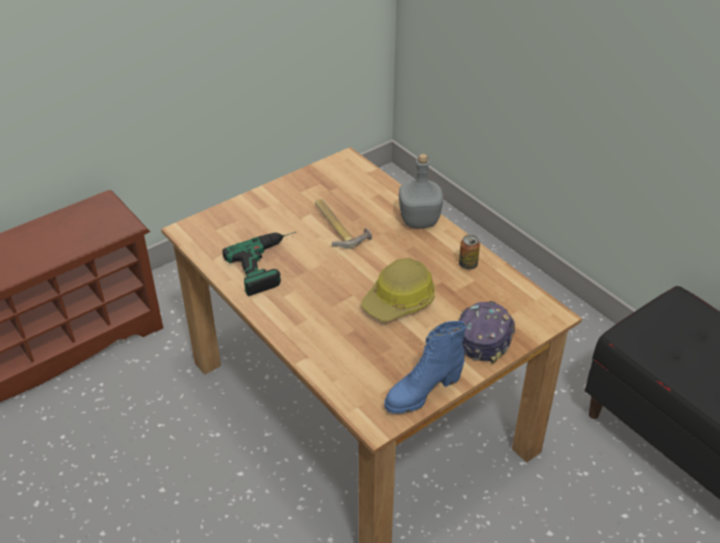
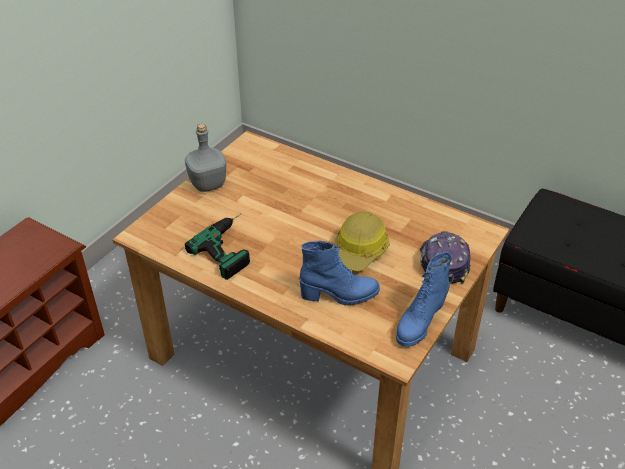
camera: 20 degrees left, 0 degrees up
hammer [315,199,372,249] -> none
grey bottle [399,154,443,228] -> grey bottle moved to [185,124,226,192]
can [459,235,480,270] -> none
none -> blue boot [300,240,380,306]

